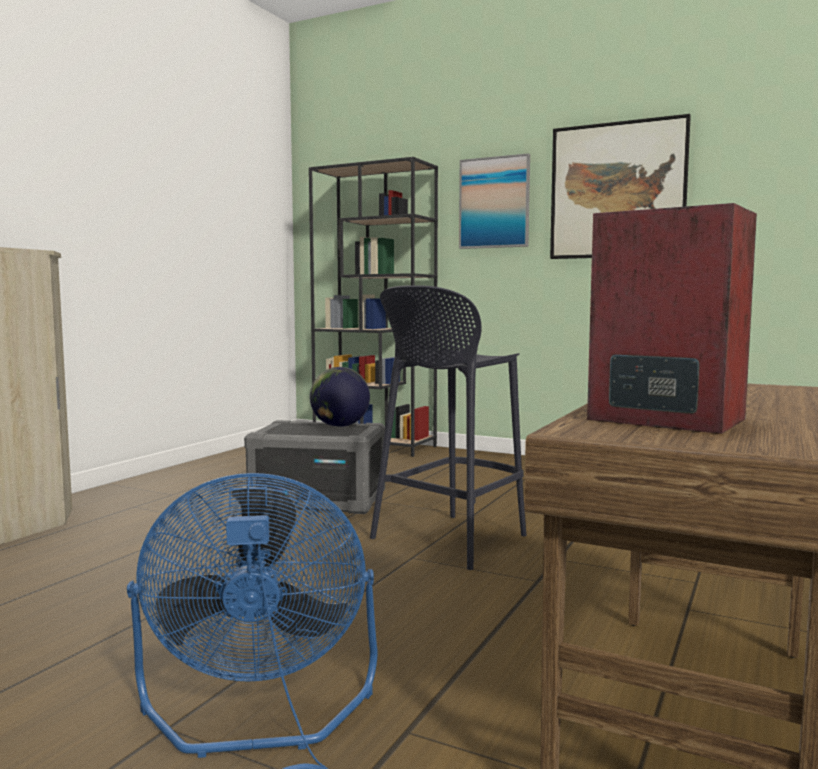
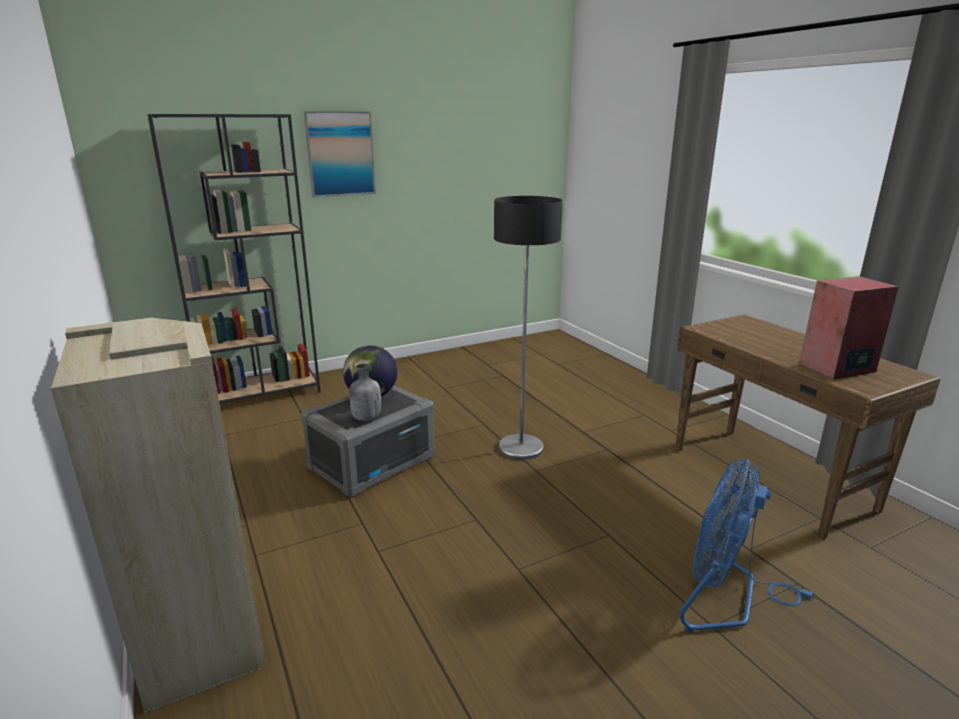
camera: 55 degrees left, 15 degrees up
grey stool [370,285,527,570] -> floor lamp [494,196,563,460]
picture [550,114,691,259] -> none
none -> grey bottle [349,364,381,421]

